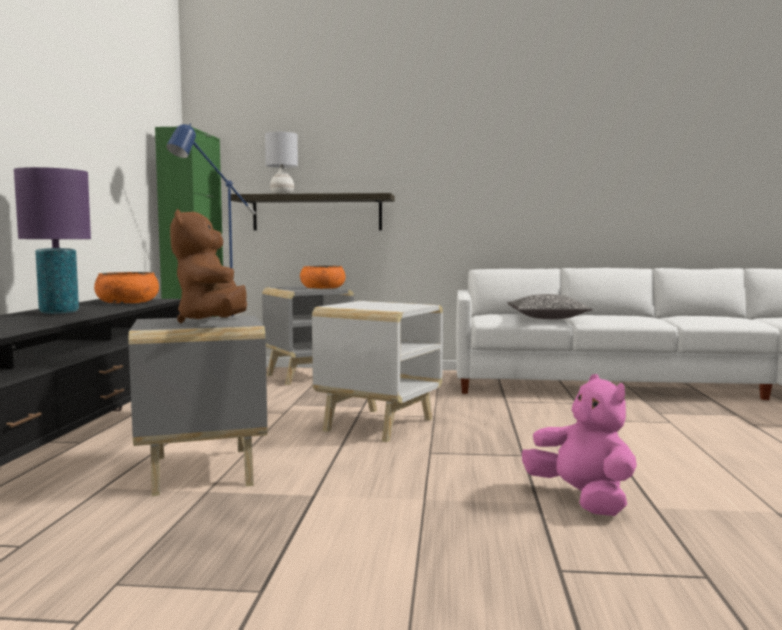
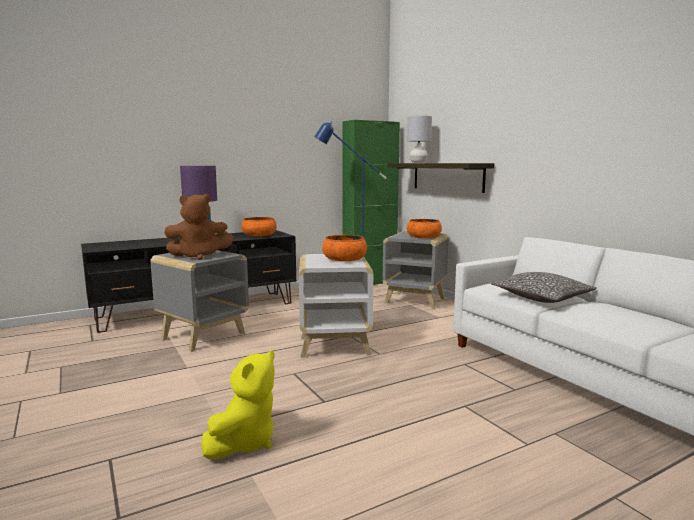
camera: 55 degrees right, 5 degrees up
brown plush toy [170,209,247,323] -> brown plush toy turned 150 degrees counterclockwise [164,194,234,260]
pink plush toy [522,374,637,516] -> yellow plush toy [201,350,275,459]
none -> orange bowl [322,235,367,261]

